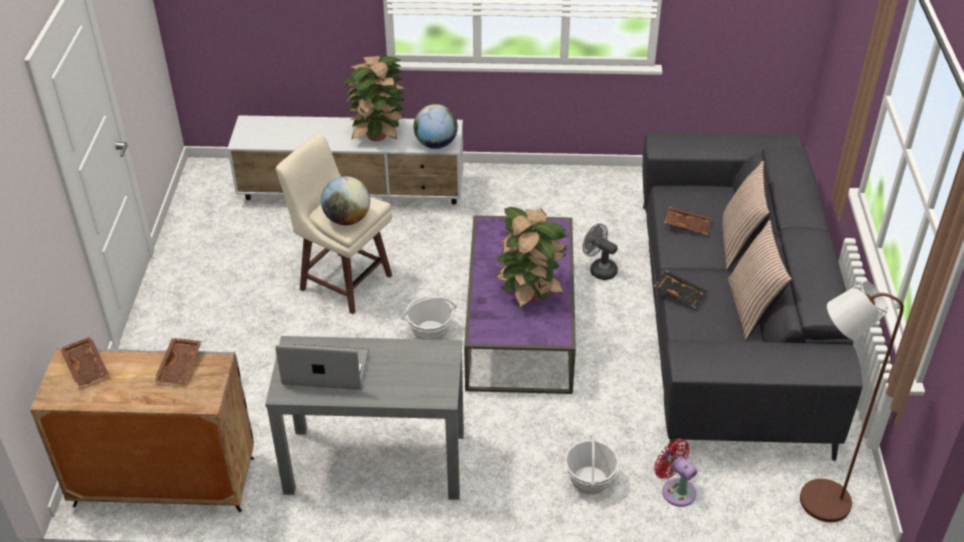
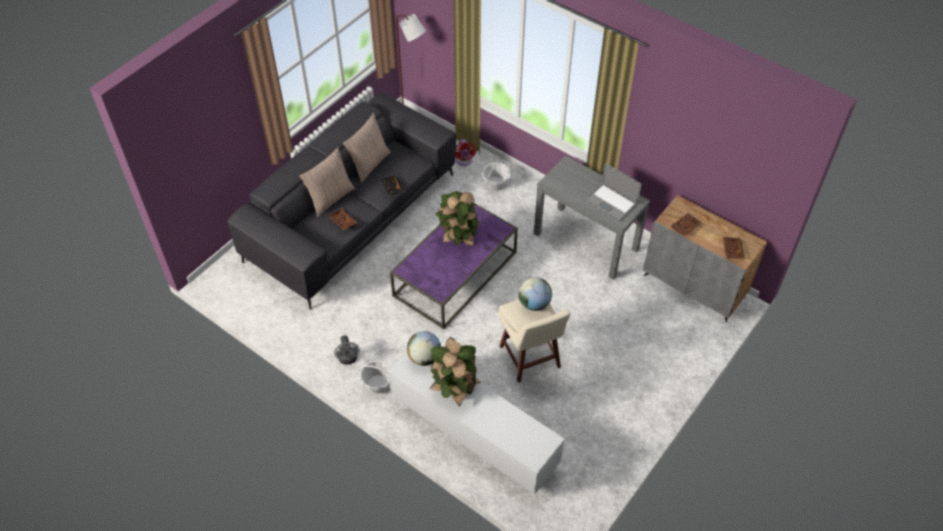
camera: 145 degrees left, 10 degrees up
basket [402,296,457,340] -> basket moved to [359,360,391,394]
grey fan [583,223,618,280] -> grey fan moved to [334,335,360,365]

